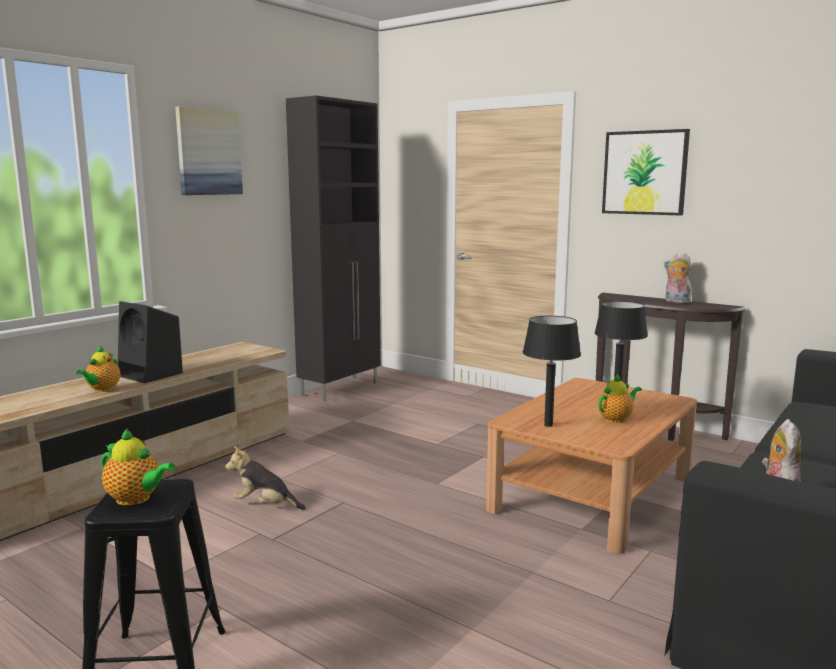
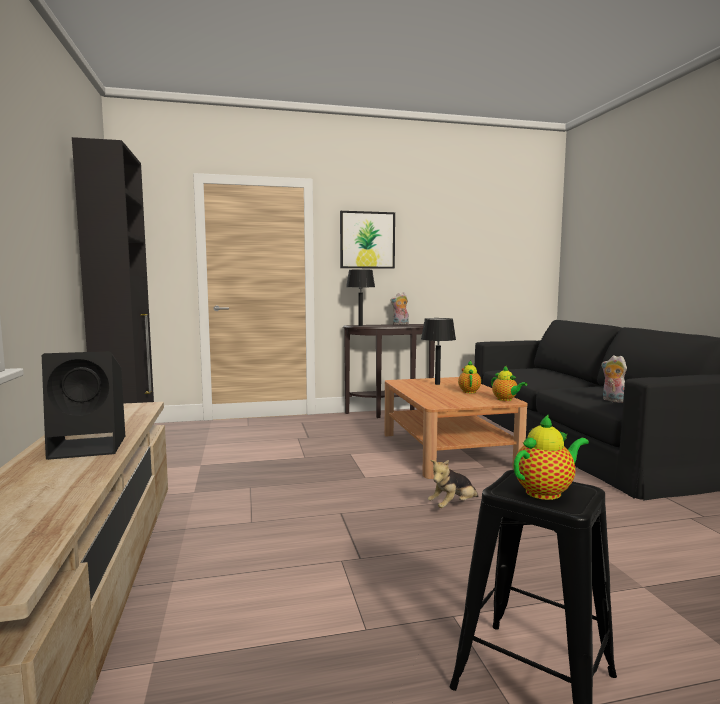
camera: 50 degrees left, 5 degrees down
teapot [76,345,120,392] -> teapot moved to [491,366,528,401]
picture [175,106,243,195] -> none
plush toy [225,446,306,510] -> plush toy moved to [428,460,479,508]
black table lamp [522,316,581,427] -> black table lamp moved to [346,270,375,326]

